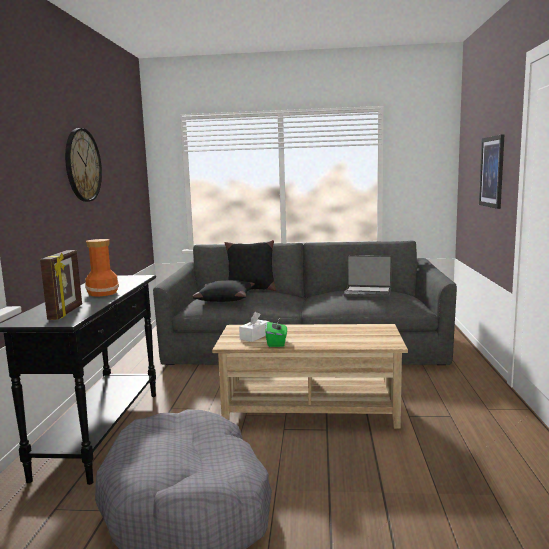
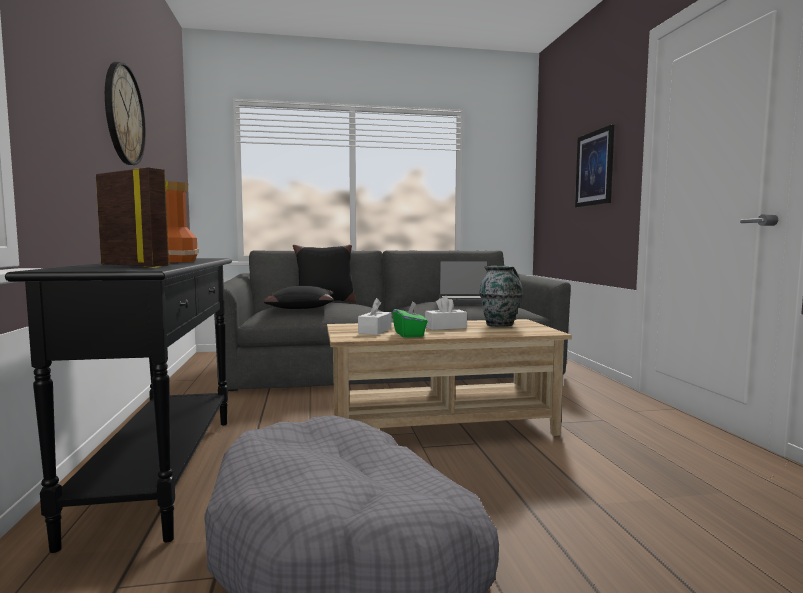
camera: 15 degrees left, 5 degrees down
picture frame [40,250,82,320] -> picture frame turned 45 degrees counterclockwise [96,167,169,267]
none -> white tissue box [425,296,467,330]
none -> vase [479,266,523,327]

